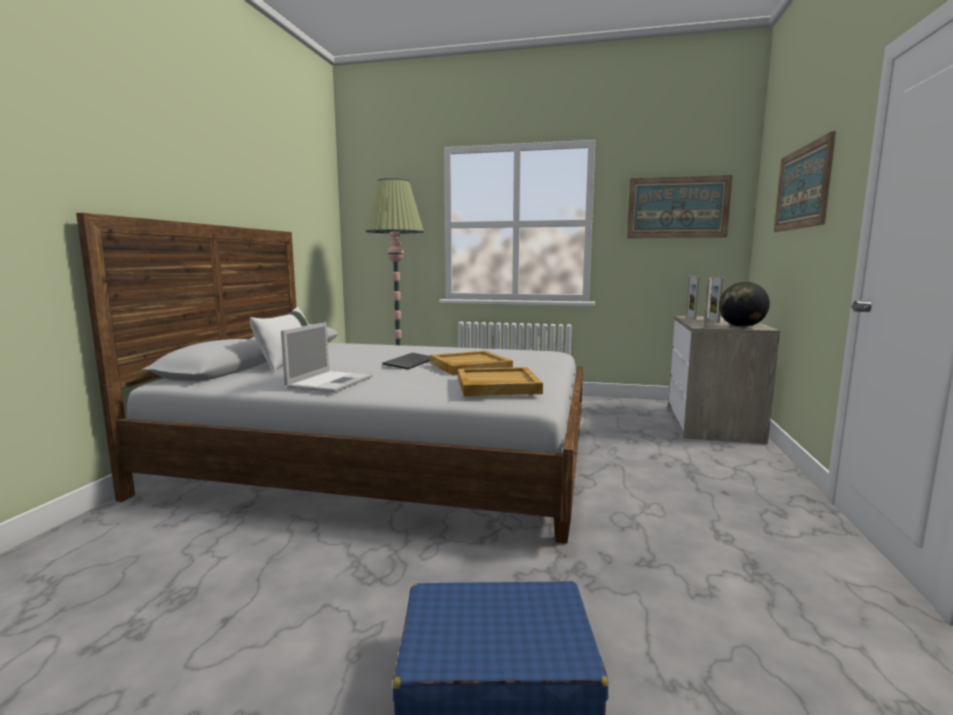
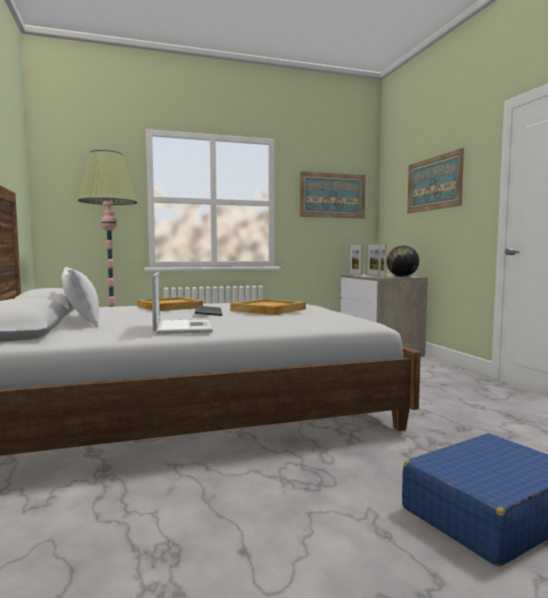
camera: 30 degrees left, 5 degrees down
beige tray [458,367,543,396] -> beige tray moved to [137,297,203,311]

